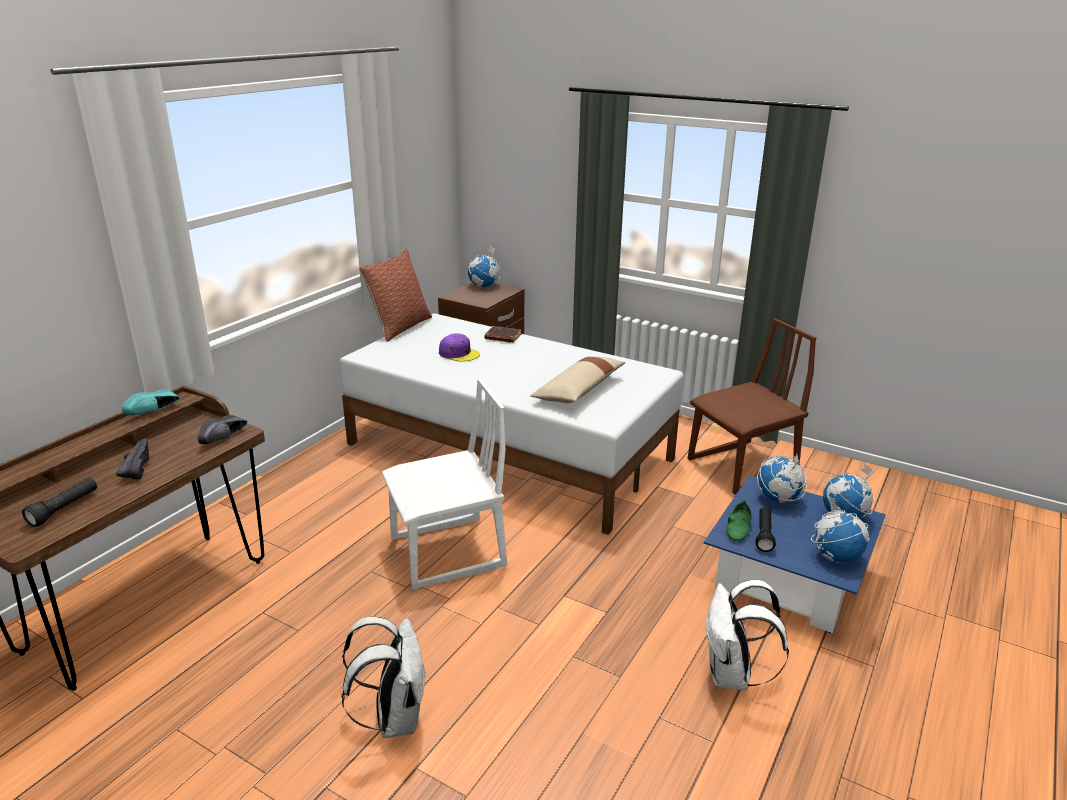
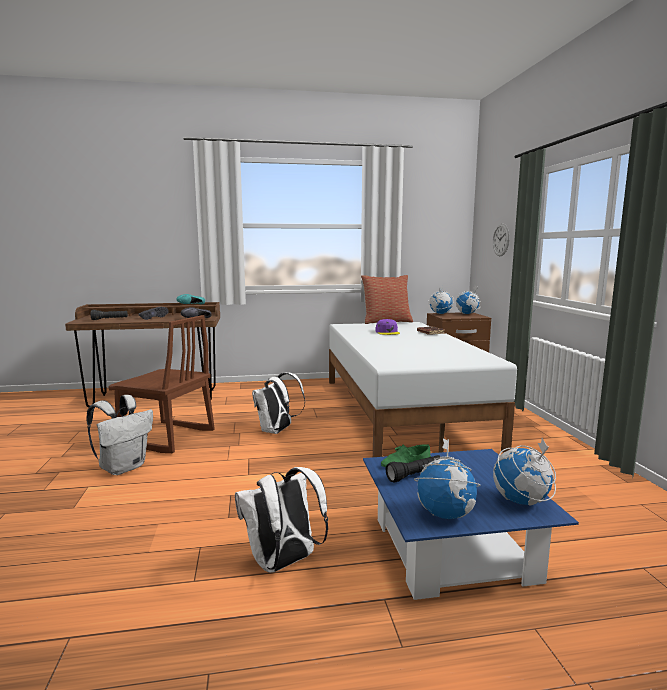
camera: 50 degrees right, 15 degrees down
white chair [381,379,507,590] -> white backpack [252,372,305,434]
beige pillow [530,356,626,403] -> none
brown chair [687,318,816,495] -> brown chair moved to [109,315,215,453]
globe [757,454,807,503] -> globe moved to [428,285,454,314]
none -> wall clock [493,224,510,256]

